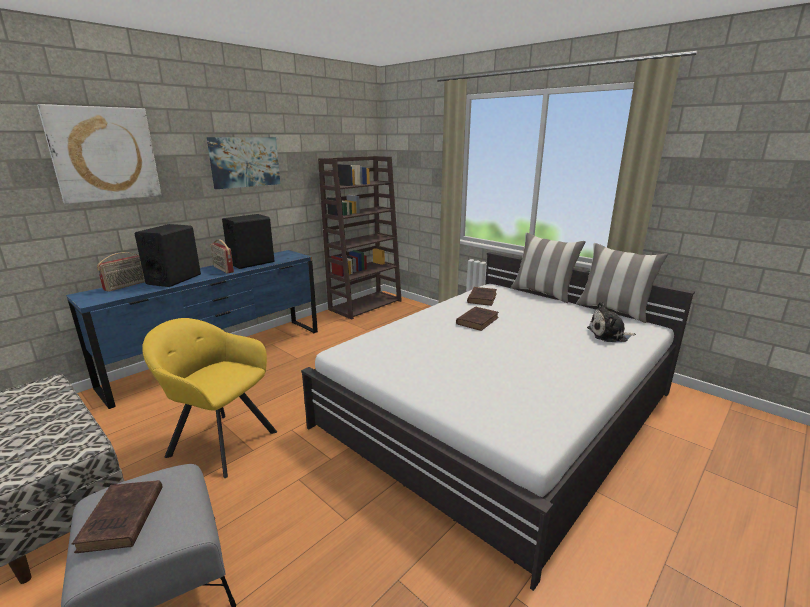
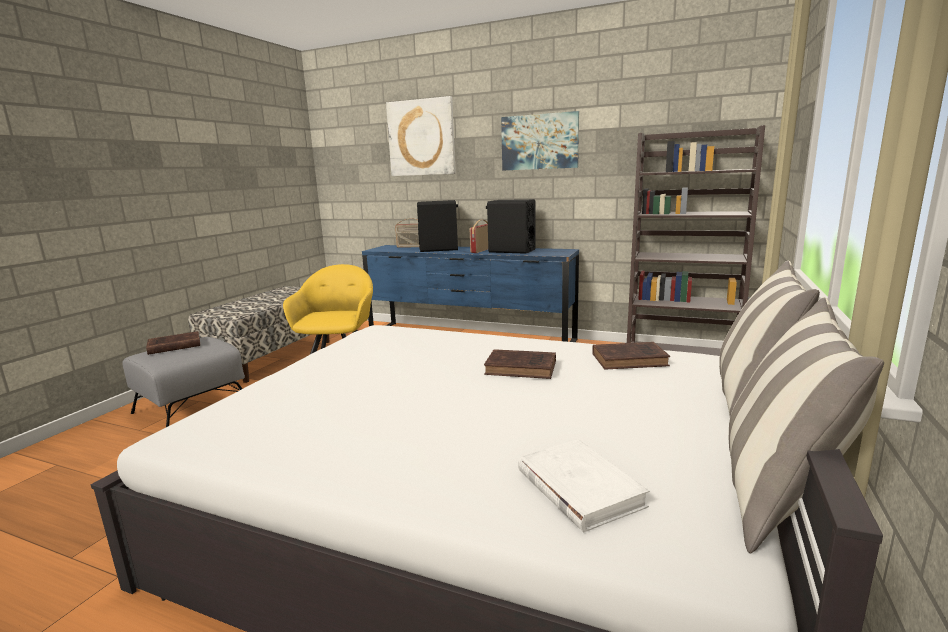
camera: 70 degrees right, 5 degrees down
plush toy [587,302,636,342] -> white book [518,439,650,532]

